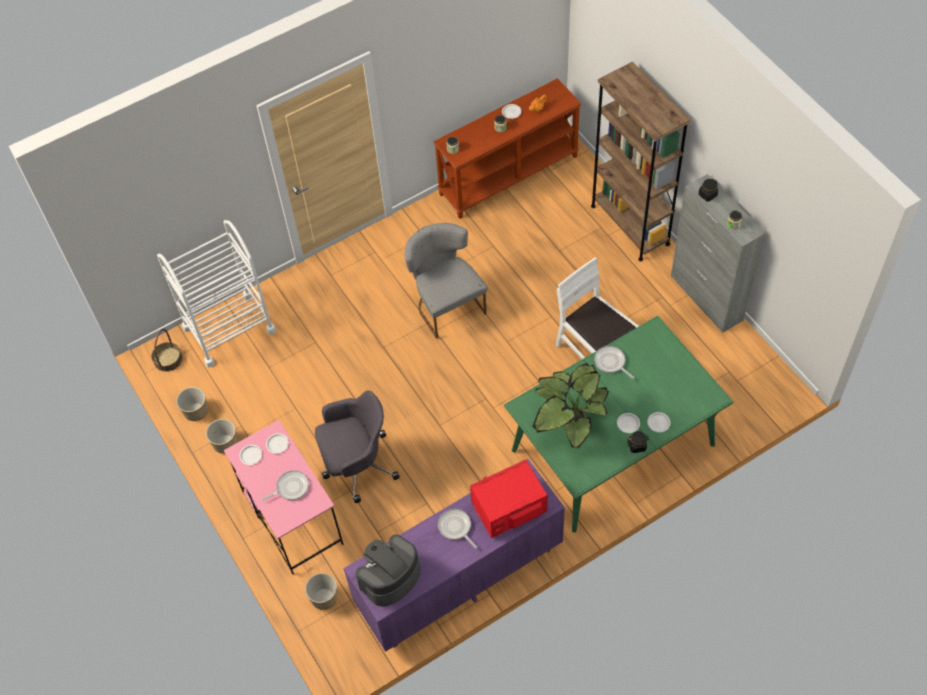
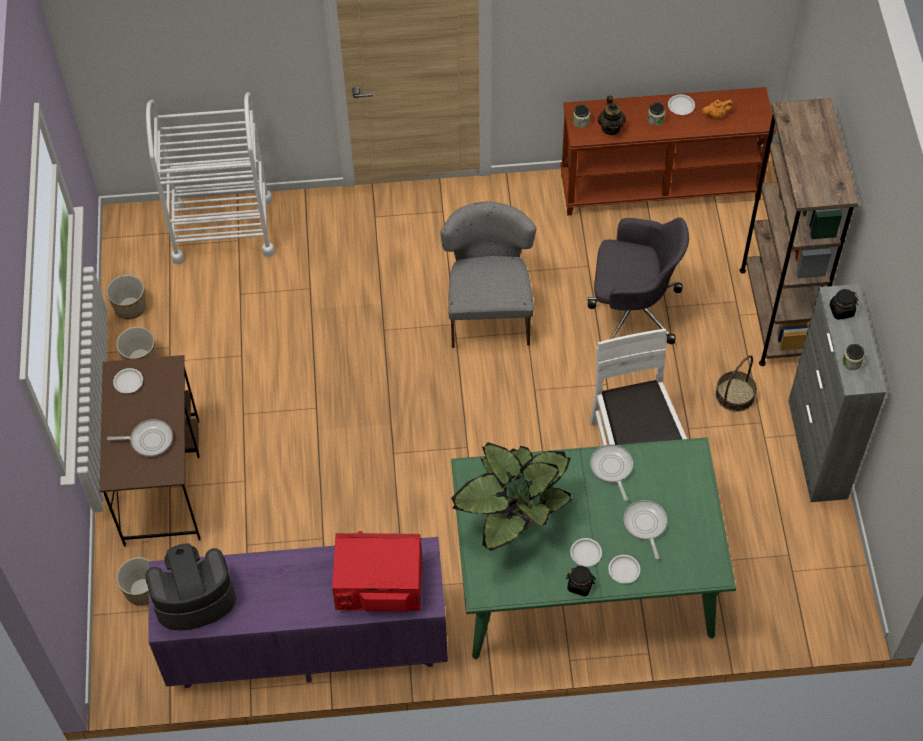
camera: 25 degrees right, 0 degrees up
basket [152,329,183,372] -> basket moved to [715,355,757,412]
pink desk [224,420,344,574] -> brown desk [100,355,200,547]
white plate [266,433,289,454] -> none
grey office chair [315,390,400,503] -> grey office chair moved to [588,217,689,344]
frying pan [438,509,477,549] -> frying pan moved to [624,500,667,560]
none -> teapot [598,96,626,135]

